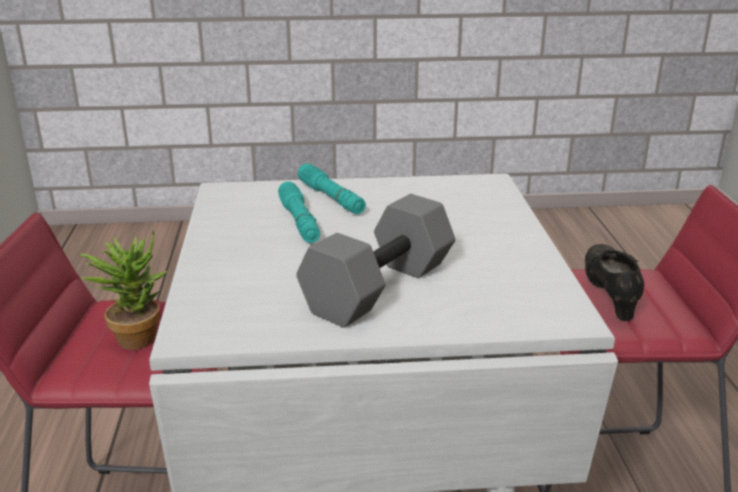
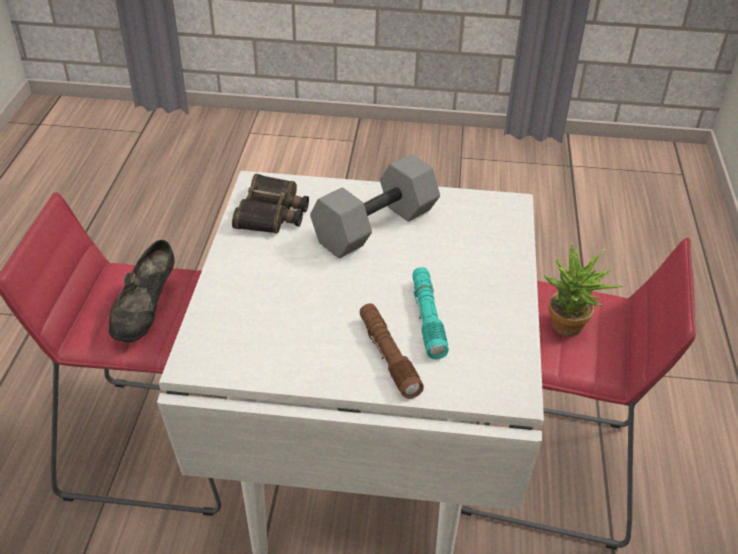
camera: 170 degrees left, 15 degrees up
turquoise flashlight [298,164,366,214] -> brown flashlight [360,303,424,399]
none -> binoculars [232,173,309,234]

